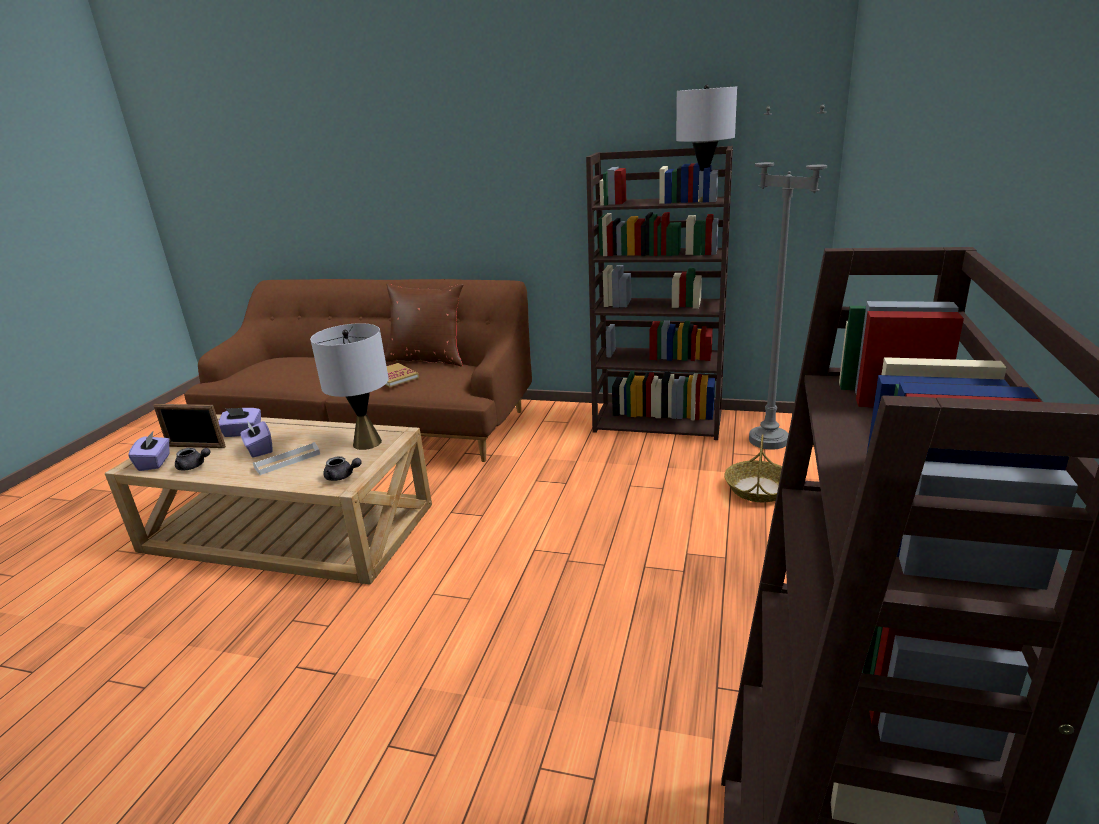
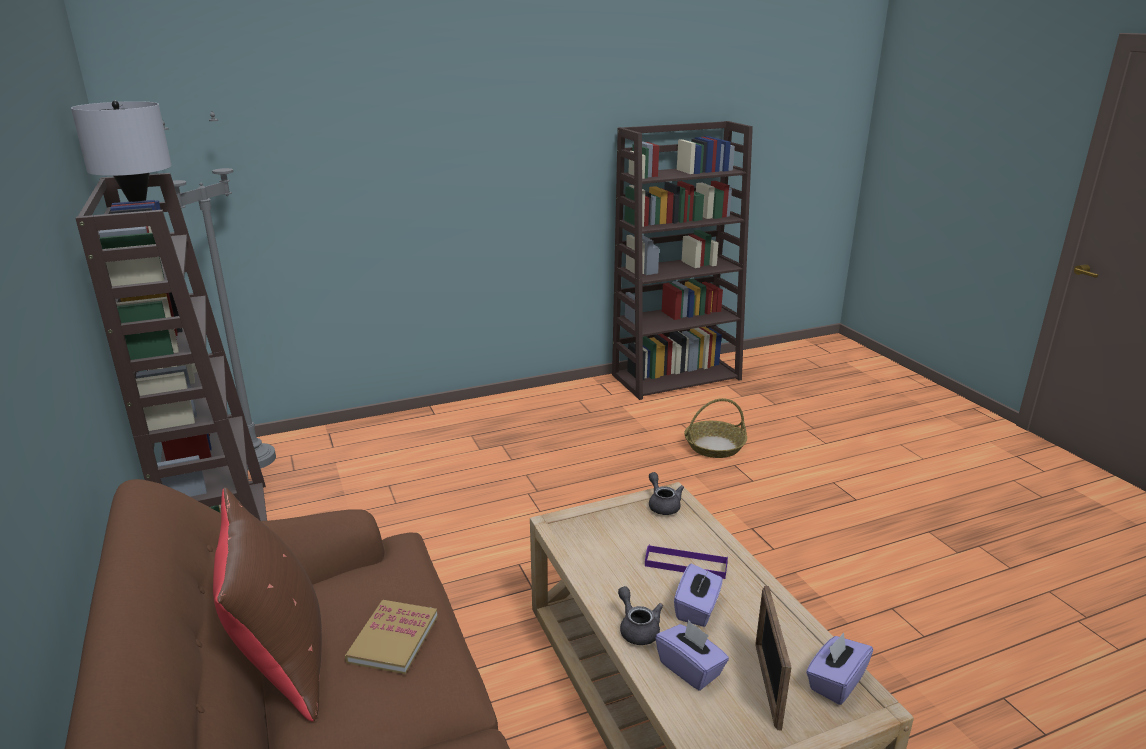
camera: 130 degrees left, 0 degrees up
picture frame [153,404,226,448] -> picture frame turned 150 degrees counterclockwise [755,586,792,730]
grey teapot [175,448,211,470] -> grey teapot moved to [618,586,663,645]
white tray [253,442,320,475] -> purple tray [645,545,728,579]
grey table lamp [310,323,389,450] -> none
basket [724,434,782,502] -> basket moved to [684,398,747,458]

